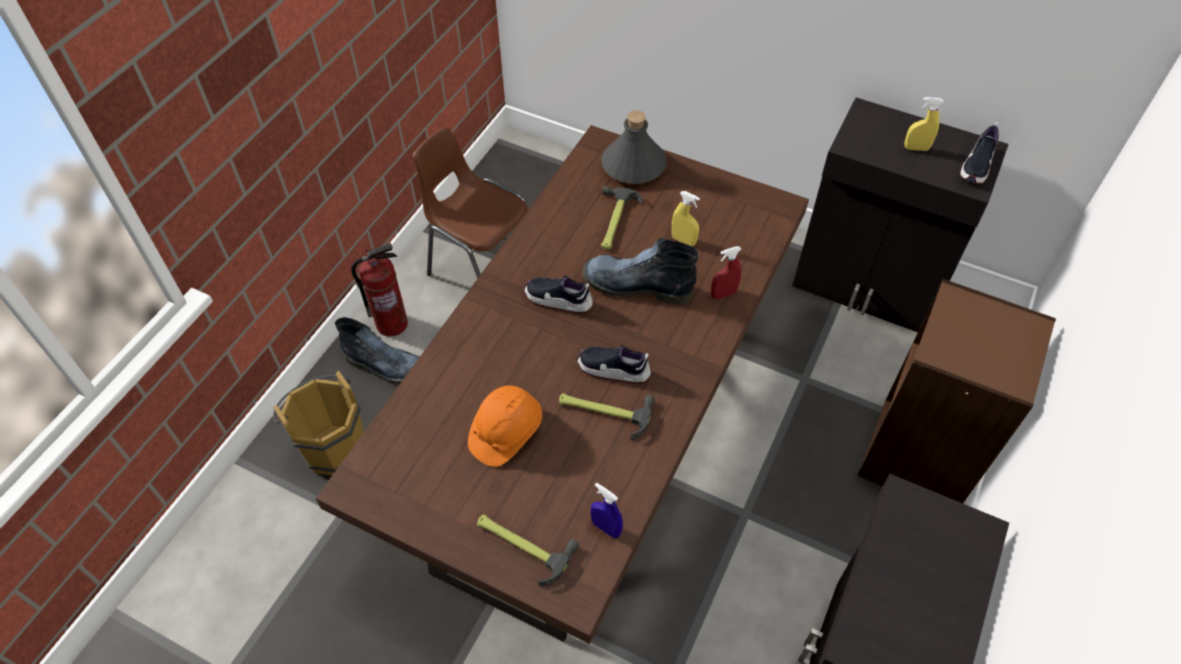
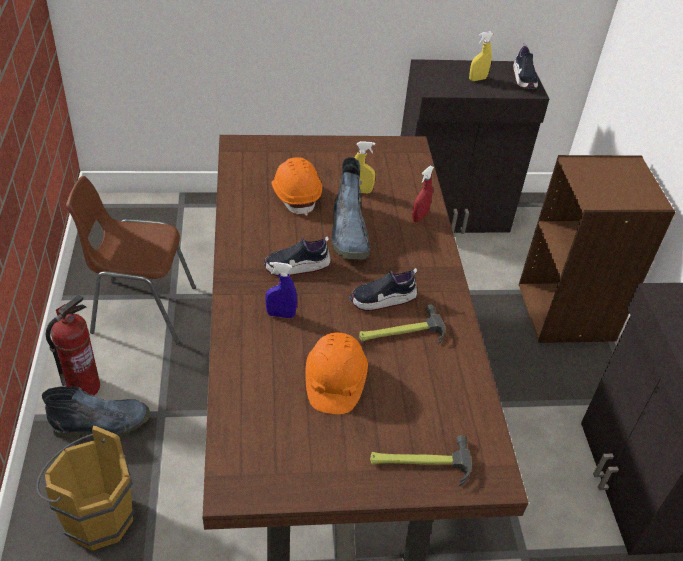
camera: 35 degrees left, 10 degrees down
boot [582,238,698,305] -> boot turned 75 degrees counterclockwise [331,157,370,260]
blue spray bottle [591,483,623,538] -> blue spray bottle moved to [265,262,297,318]
grey bottle [601,110,667,184] -> none
hammer [601,186,643,250] -> orange hard hat [271,157,322,216]

